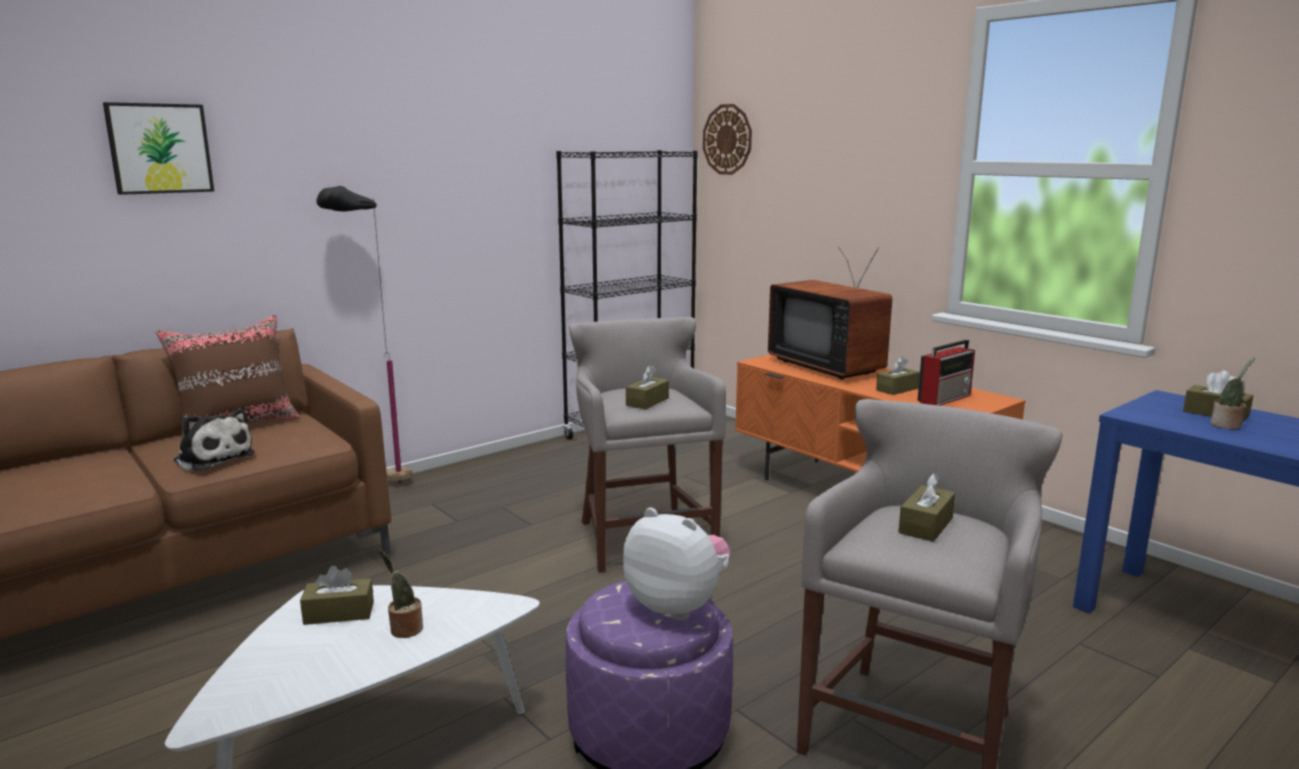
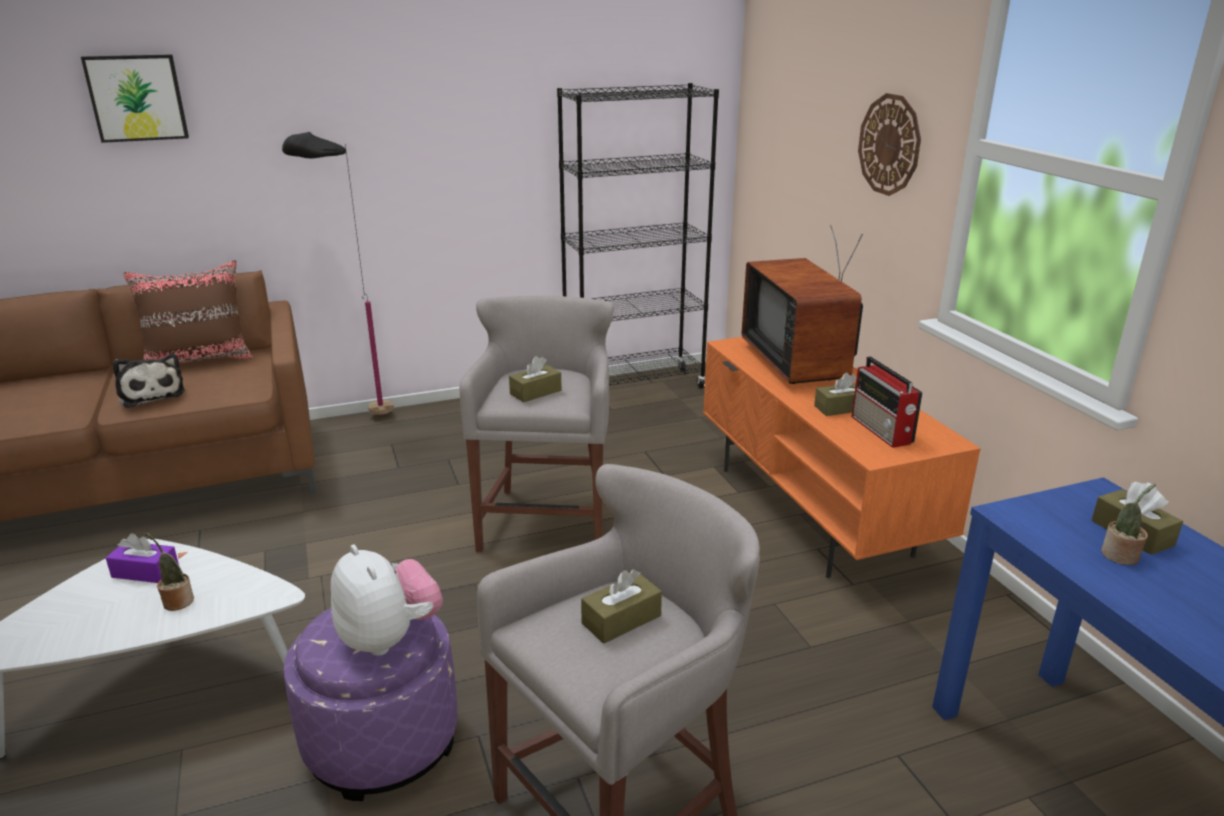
camera: 20 degrees right, 10 degrees up
brown tissue box [300,566,374,625] -> purple tissue box [106,533,179,583]
wall clock [703,104,752,175] -> wall clock moved to [858,93,921,196]
radio [917,340,975,406] -> radio turned 90 degrees clockwise [851,356,923,448]

